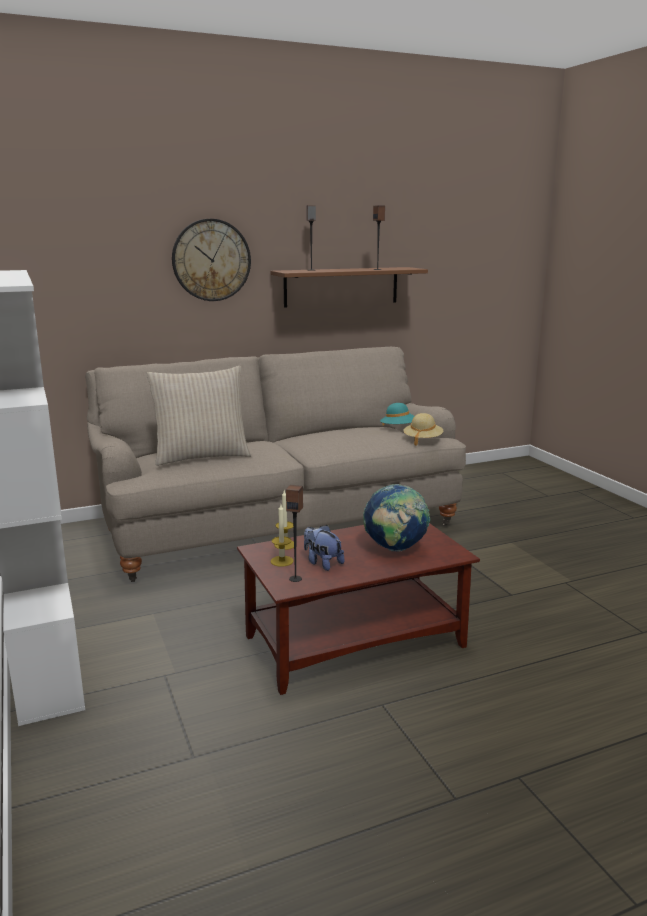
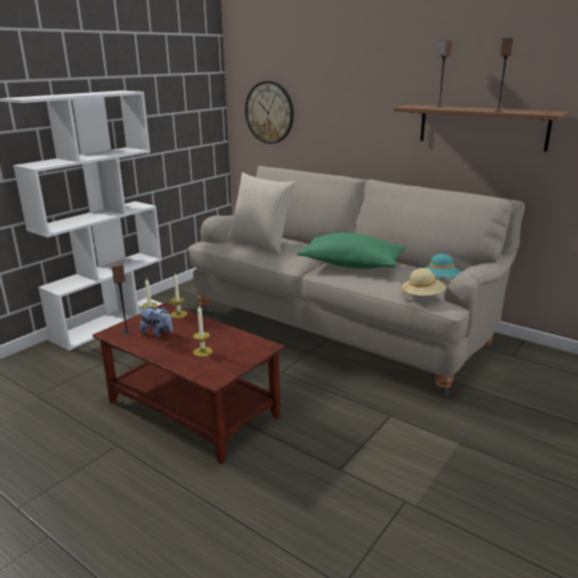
camera: 60 degrees right, 5 degrees up
wall clock [172,219,251,301] -> wall clock moved to [245,81,294,144]
plush toy [304,525,344,571] -> plush toy turned 105 degrees clockwise [140,306,173,337]
globe [363,484,430,551] -> candle [193,306,213,357]
none -> green pillow [297,233,406,269]

